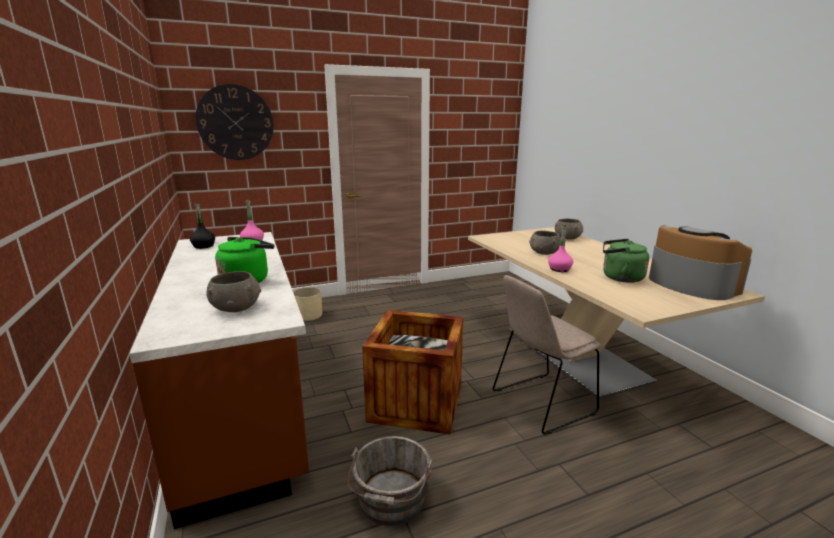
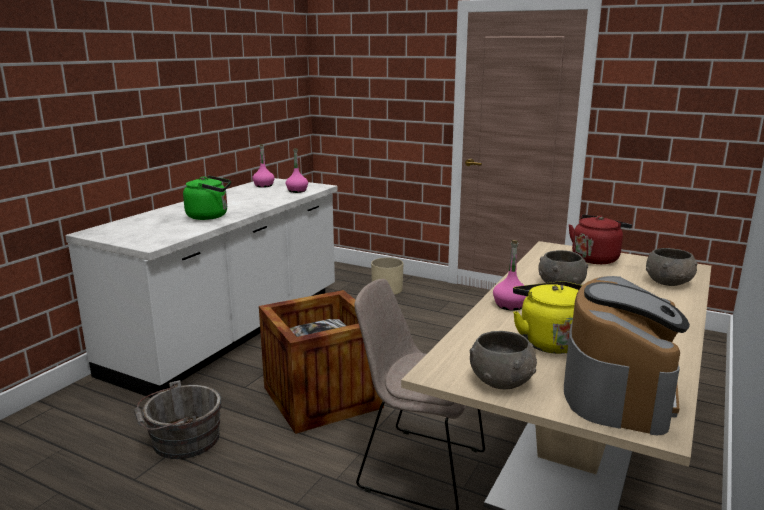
camera: 50 degrees right, 0 degrees up
brown counter [129,232,309,529] -> white counter [65,178,338,398]
black bottle [190,203,215,249] -> pink bottle [252,144,275,188]
wall clock [196,84,274,160] -> none
grey bowl [206,271,261,312] -> grey bowl moved to [470,331,537,389]
green kettle [603,239,649,283] -> yellow kettle [513,281,582,354]
none -> red kettle [569,214,632,264]

